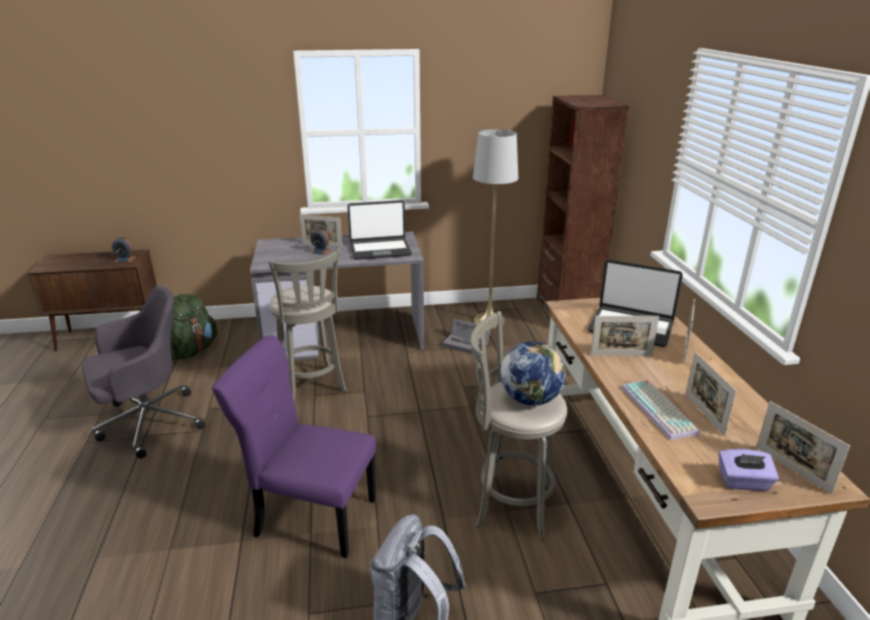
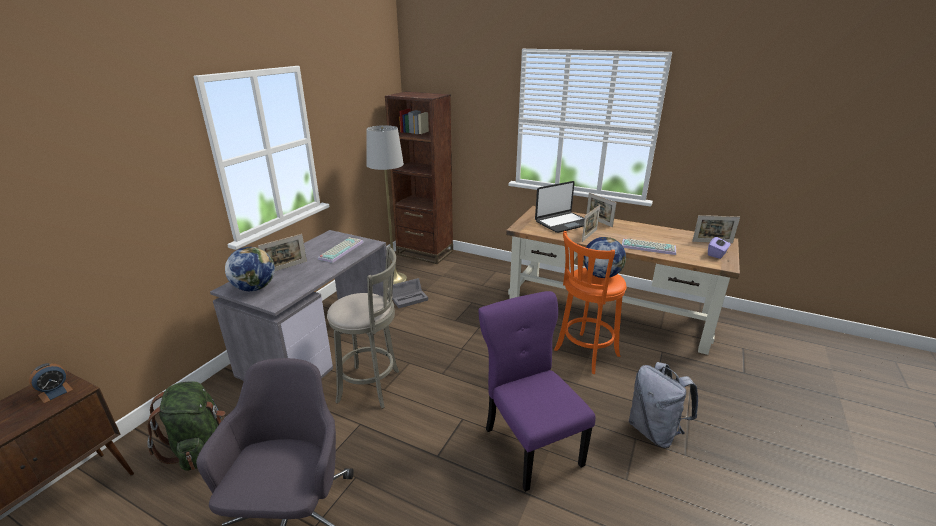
camera: 55 degrees left, 0 degrees up
purple chair [212,335,376,558] -> purple chair turned 105 degrees clockwise [478,291,596,492]
alarm clock [310,228,332,255] -> none
laptop [347,200,412,260] -> keyboard [317,237,364,263]
grey stool [470,311,567,541] -> orange stool [554,231,626,374]
picture frame [685,352,736,436] -> none
none -> globe [225,247,275,291]

